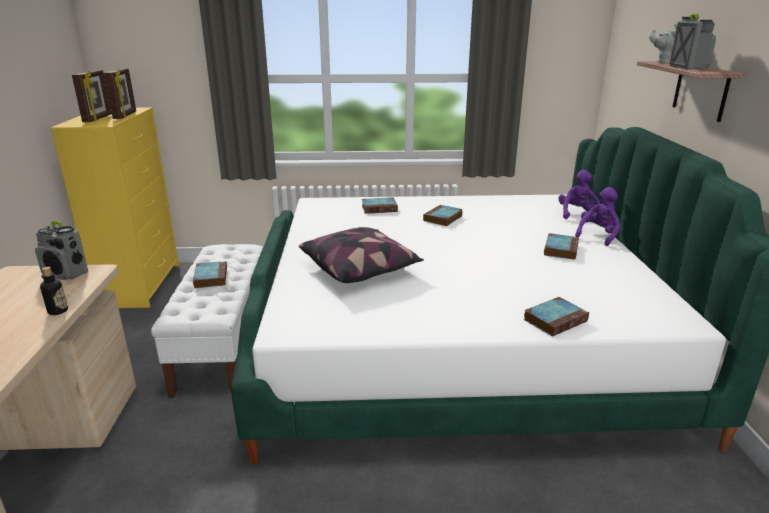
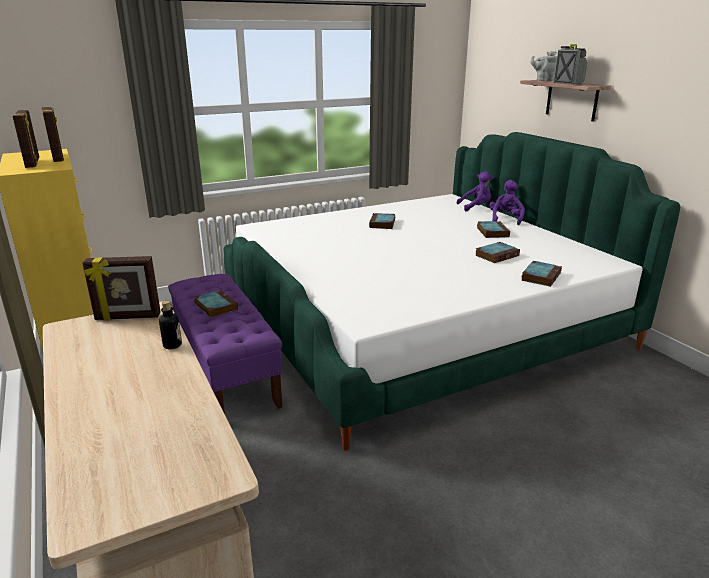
camera: 25 degrees left, 0 degrees up
radio [35,221,88,280] -> picture frame [82,256,161,321]
white bench [151,244,263,398] -> purple bench [168,274,282,414]
pillow [299,227,424,283] -> none
book [362,197,398,214] -> book moved to [475,242,520,263]
purple plush toy [558,170,601,219] -> purple plush toy turned 90 degrees clockwise [457,171,493,211]

